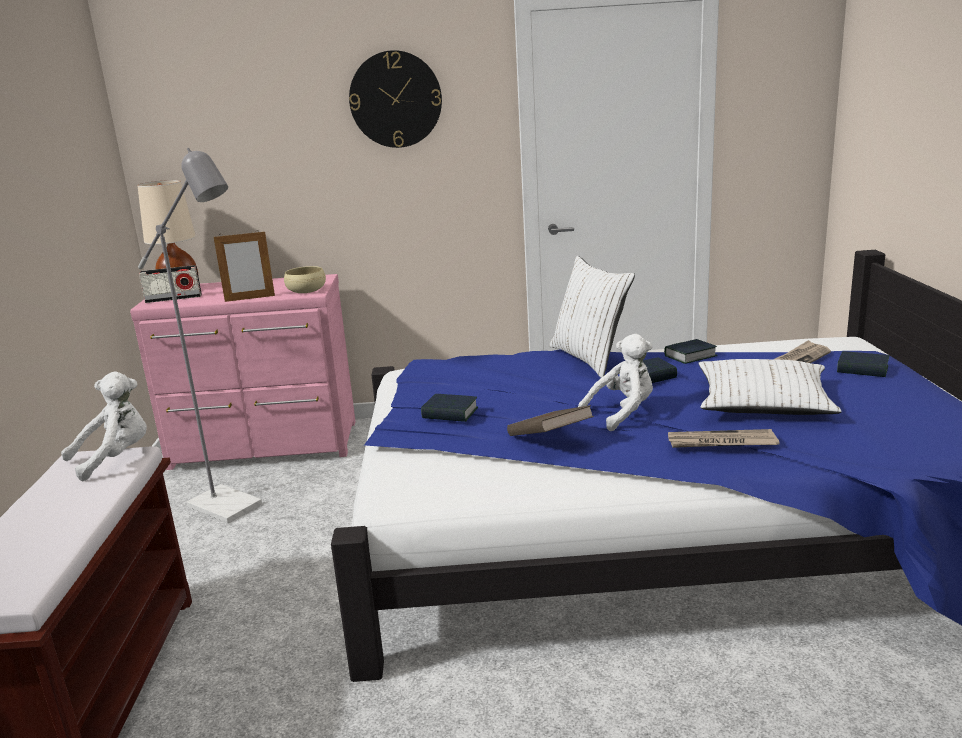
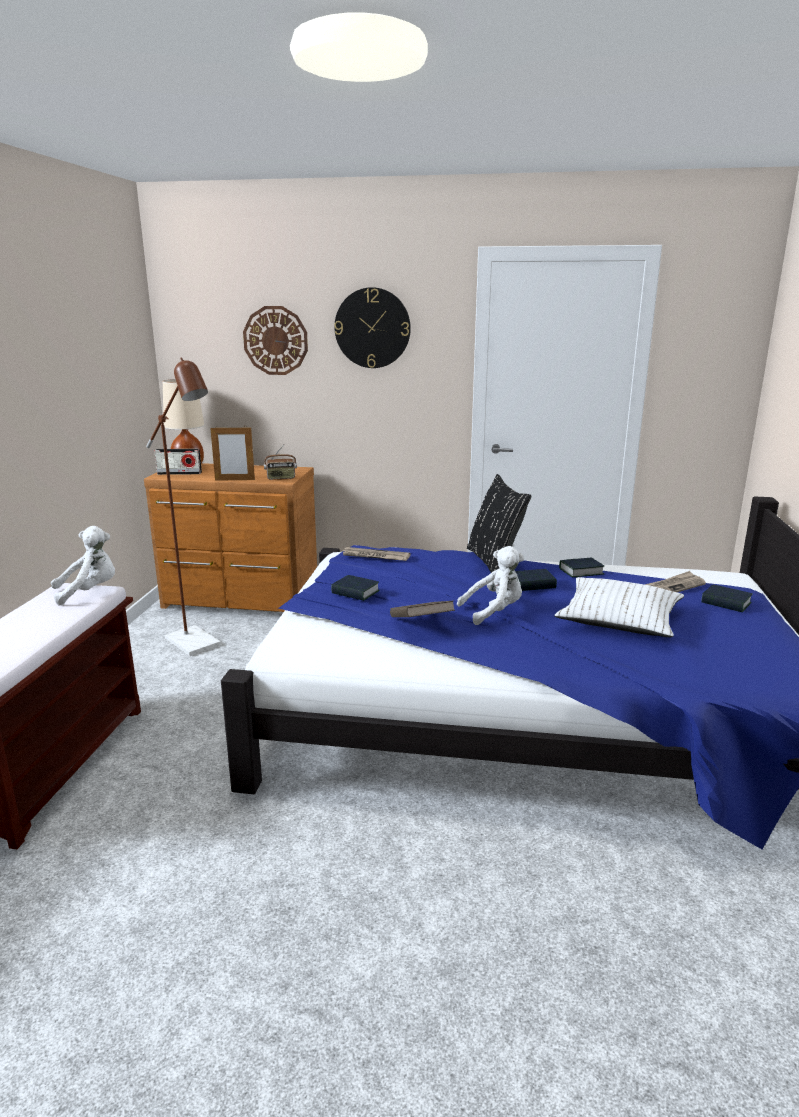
camera: 10 degrees right, 0 degrees up
pink dresser [130,274,356,470] -> brown dresser [144,463,317,612]
grey floor lamp [138,148,262,523] -> brown floor lamp [146,358,221,656]
beige bowl [284,266,326,293] -> radio [264,444,297,480]
white pillow [549,256,635,378] -> black pillow [467,474,531,573]
newspaper [668,429,779,448] -> newspaper moved to [340,547,411,561]
none -> wall clock [243,306,308,375]

